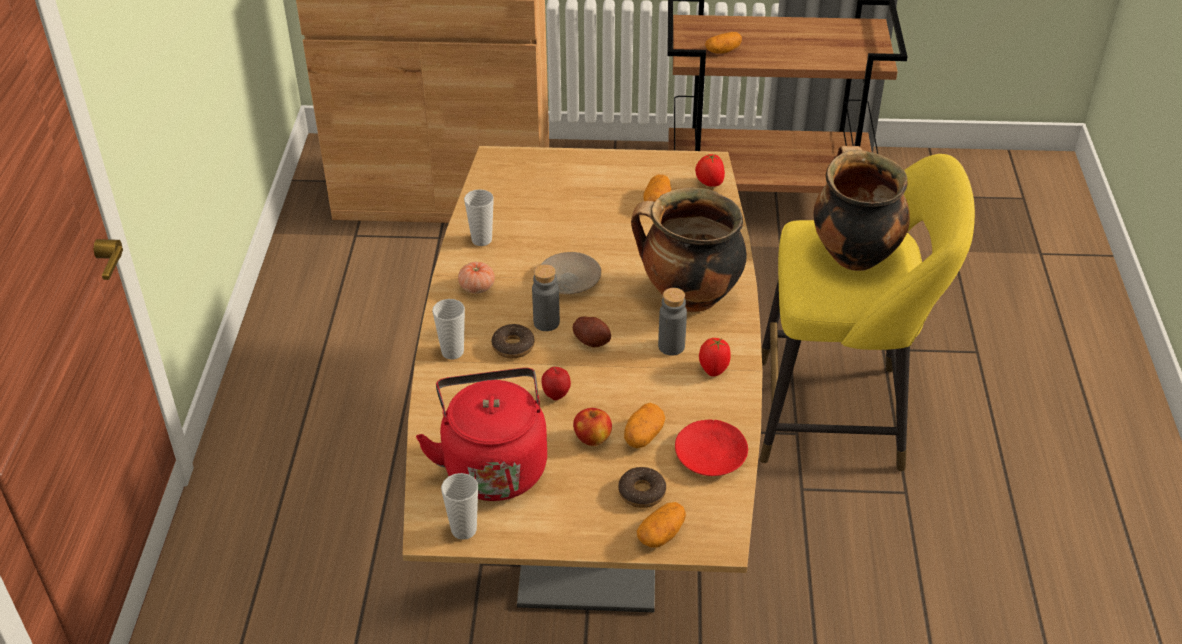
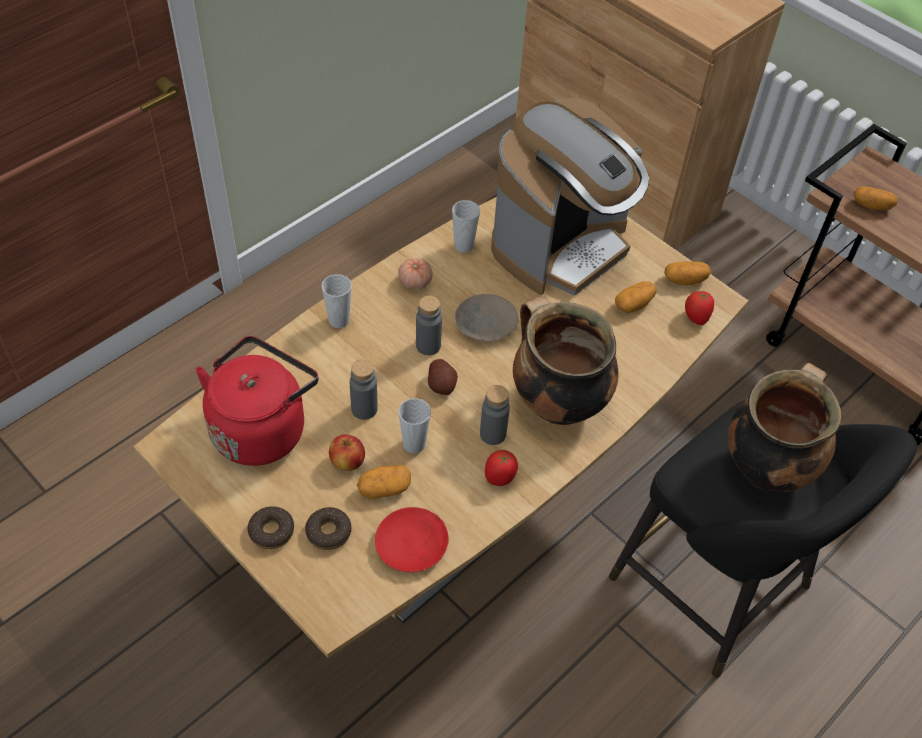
camera: 40 degrees right, 10 degrees up
cup [441,473,478,540] -> cup moved to [398,398,431,454]
donut [492,324,535,358] -> donut moved to [247,506,294,549]
apple [541,367,571,400] -> grey bottle [350,359,378,420]
potato [637,502,686,548] -> potato moved to [664,261,711,285]
yellow stool [760,154,975,471] -> black stool [609,399,917,678]
none -> coffee machine [491,98,649,296]

